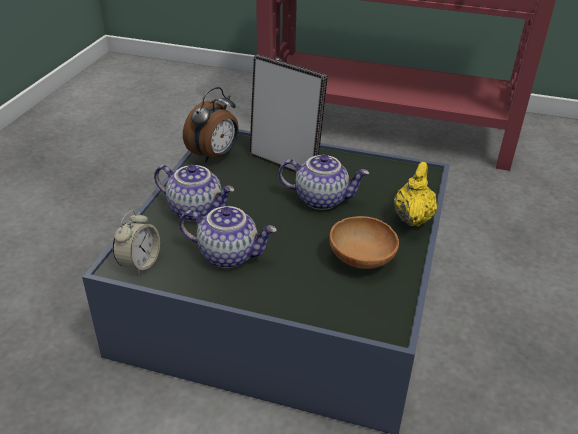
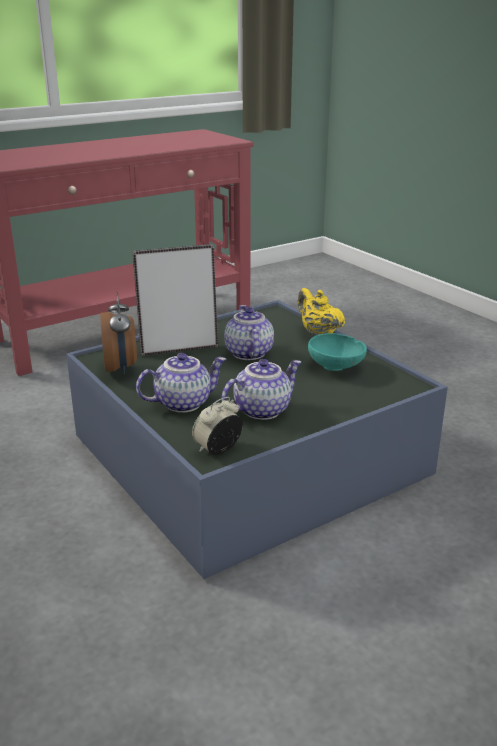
camera: 50 degrees left, 10 degrees down
alarm clock [113,210,160,276] -> alarm clock turned 105 degrees counterclockwise [192,397,243,455]
teapot [278,154,369,210] -> teapot turned 60 degrees counterclockwise [224,305,274,360]
brown bowl [329,216,399,269] -> turquoise bowl [308,333,367,371]

